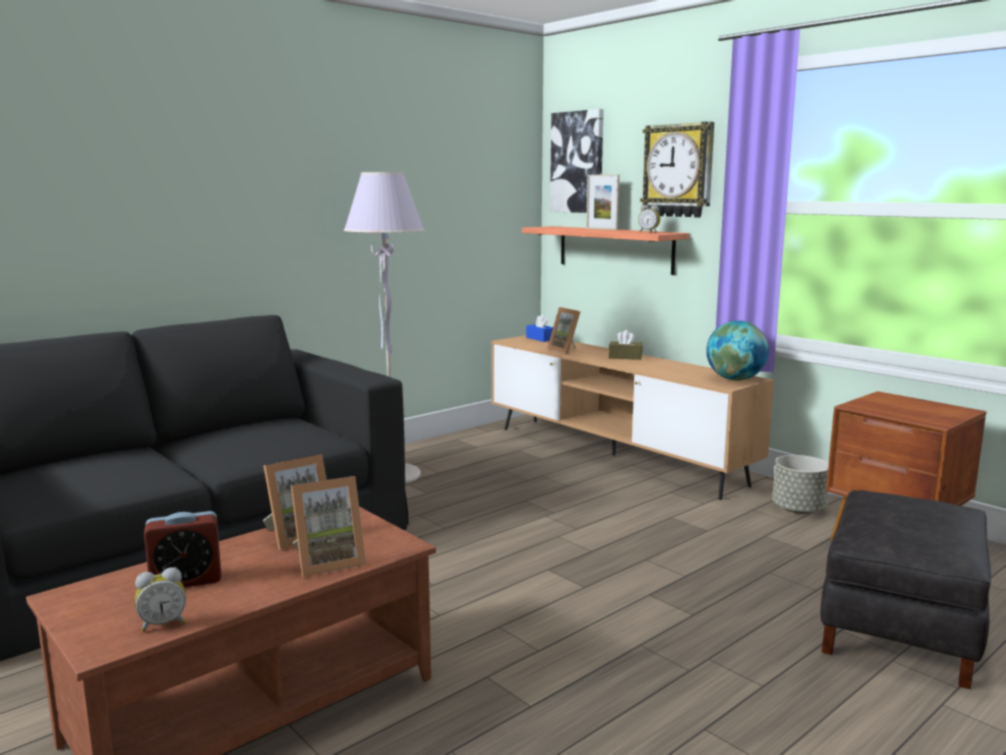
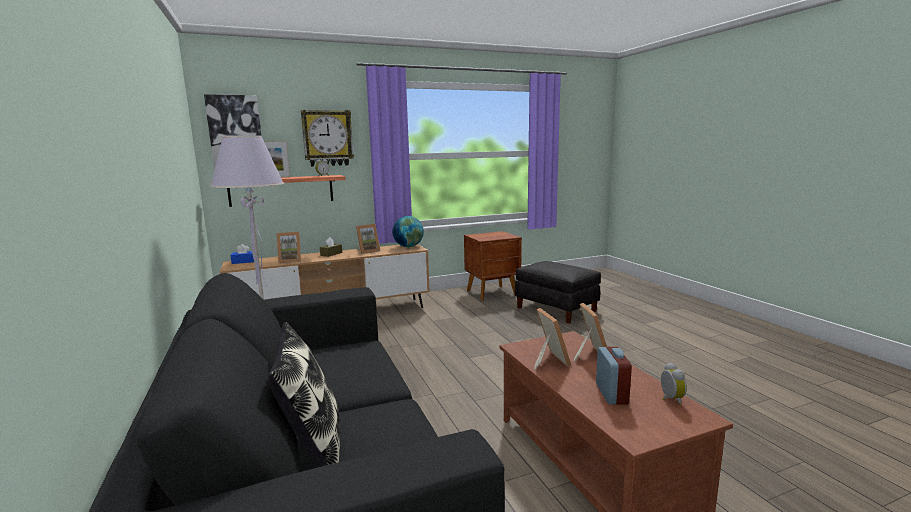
camera: 70 degrees left, 0 degrees up
grey planter [772,455,829,514] -> none
none -> pillow [268,322,340,467]
none -> picture frame [356,224,380,254]

